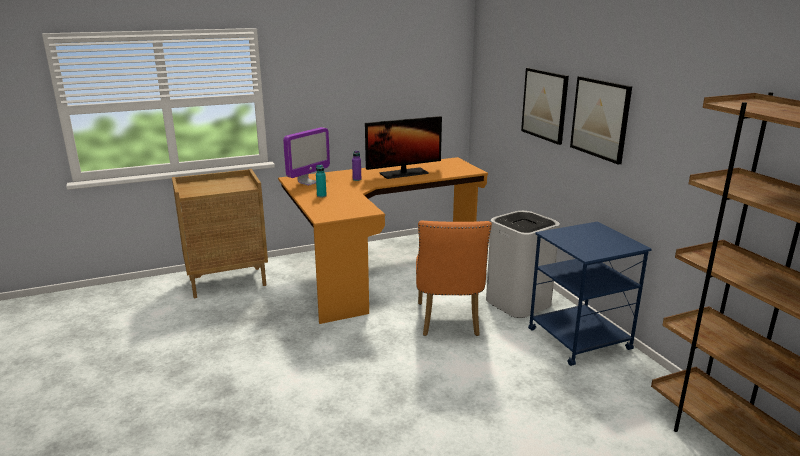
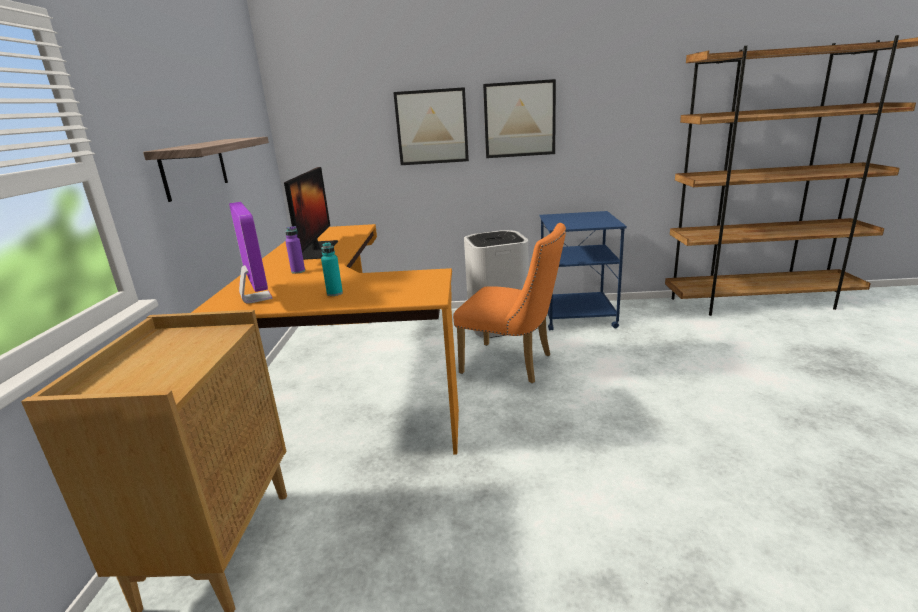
camera: 65 degrees left, 0 degrees up
none -> shelf [143,137,269,202]

